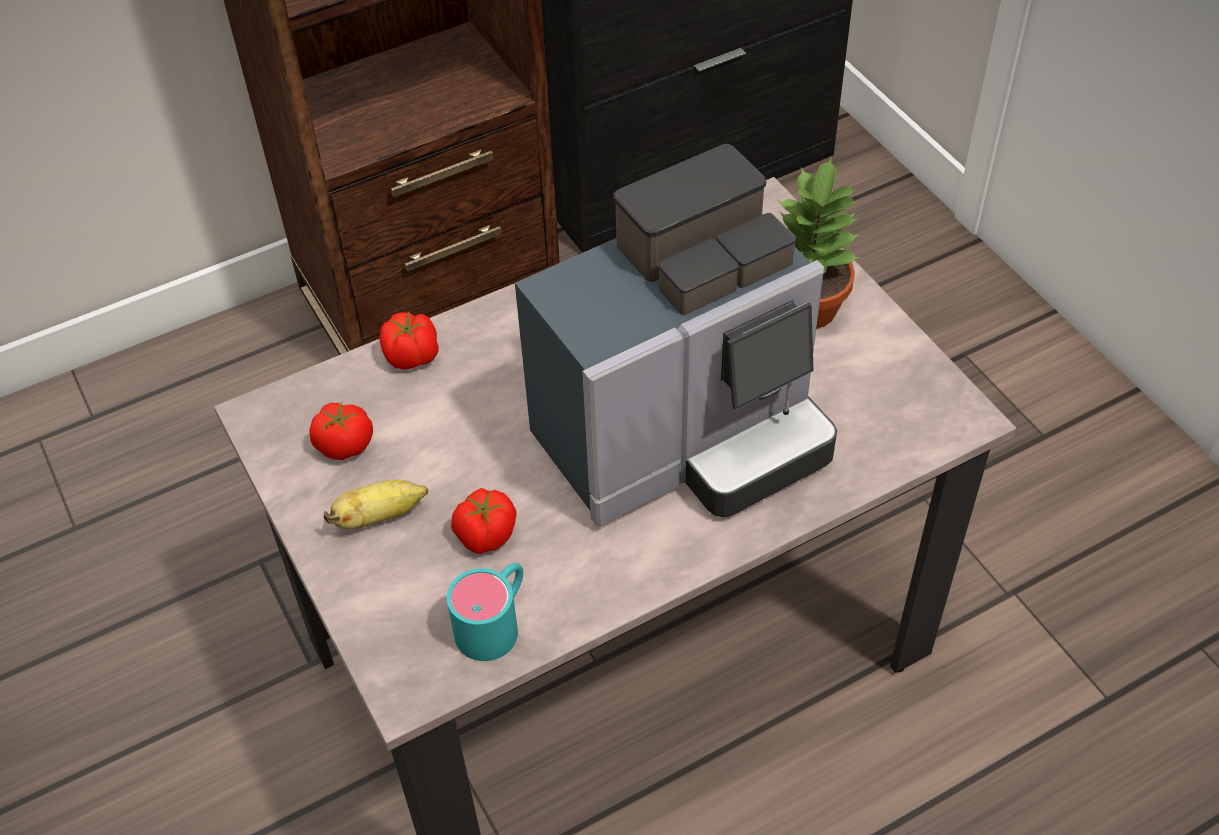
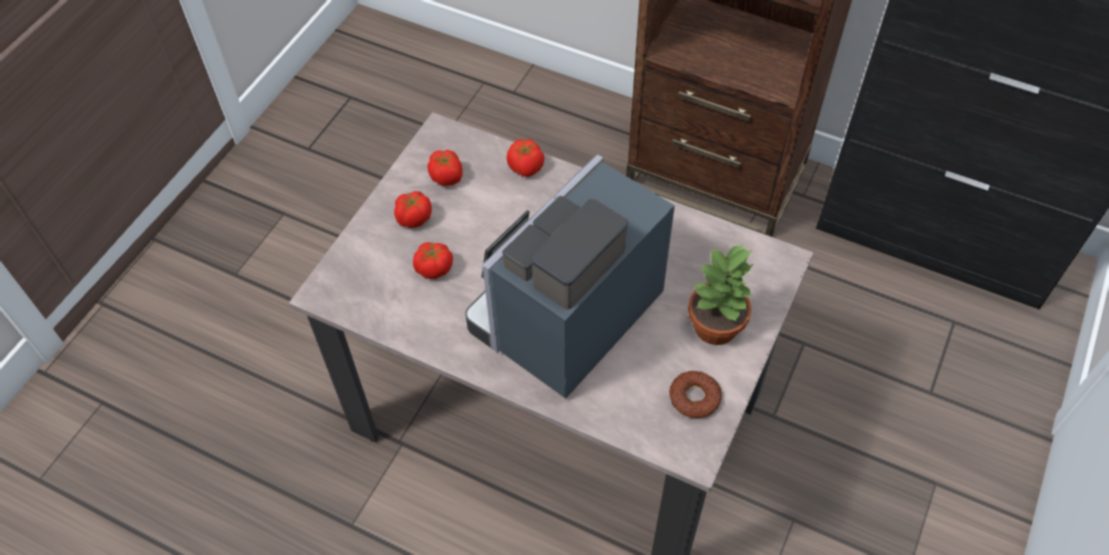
camera: 55 degrees right, 5 degrees up
banana [324,480,428,529] -> tomato [394,191,432,228]
turquoise mug [447,563,523,661] -> none
coffee machine [515,144,837,527] -> coffee machine turned 105 degrees clockwise [465,155,675,399]
none -> donut [669,371,722,418]

